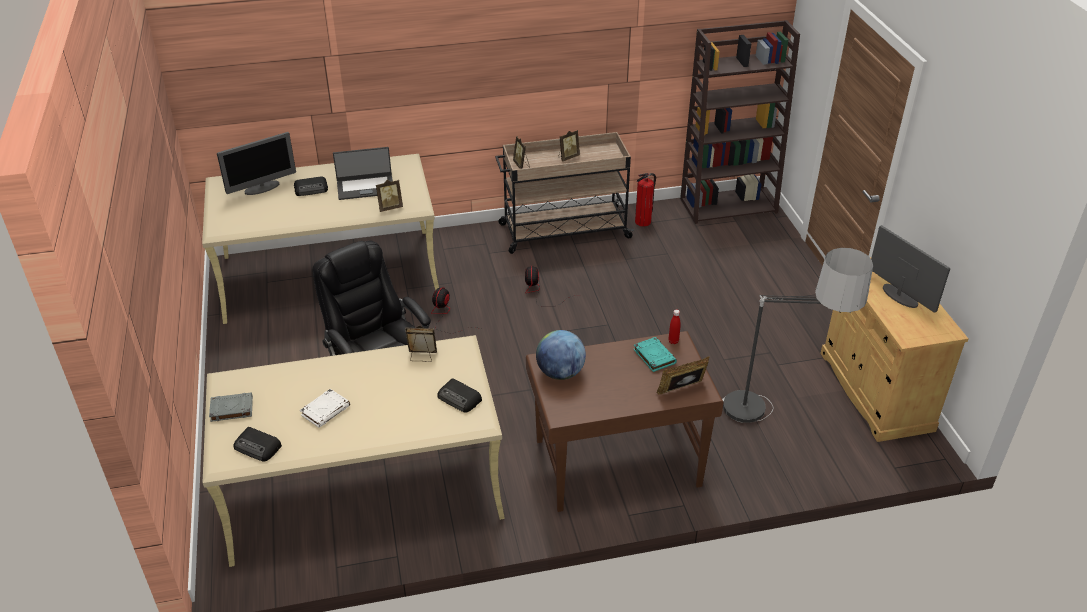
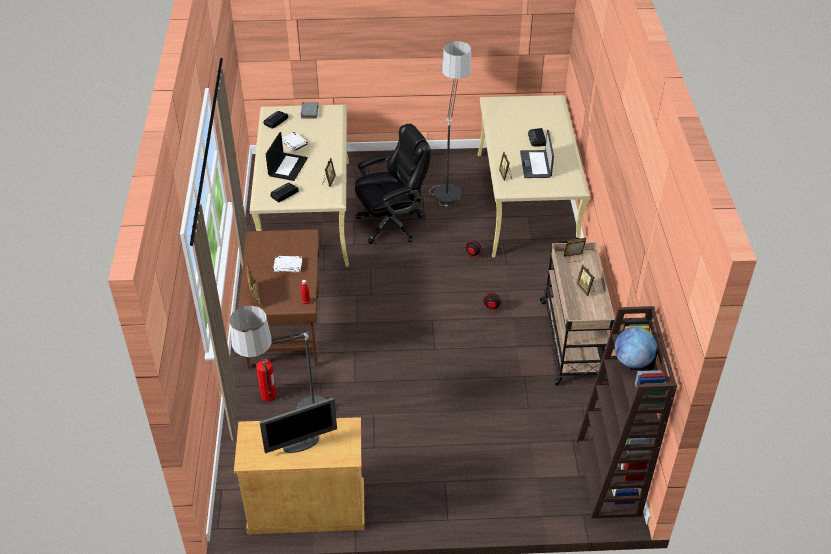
camera: 100 degrees right, 5 degrees up
monitor [217,132,296,195] -> none
globe [536,330,586,380] -> globe moved to [615,327,657,369]
turquoise book [633,337,677,372] -> none
fire extinguisher [635,173,656,227] -> fire extinguisher moved to [256,354,276,402]
none -> laptop [266,132,308,181]
none -> white book [273,256,302,273]
none -> floor lamp [430,41,471,207]

